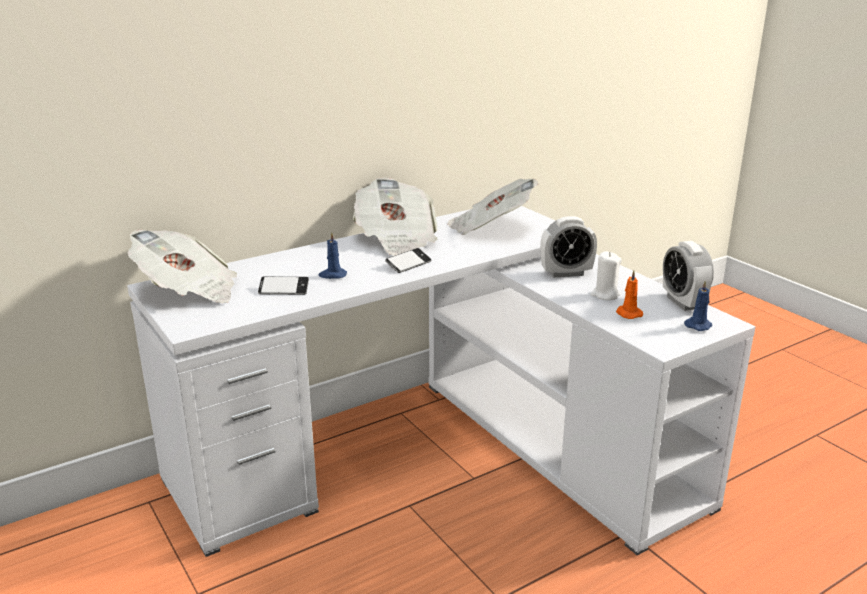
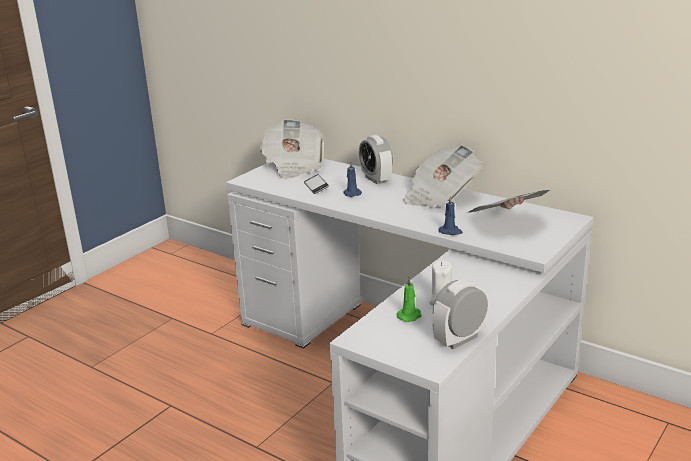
camera: 70 degrees right, 0 degrees up
phone [385,248,431,273] -> none
alarm clock [540,216,597,278] -> alarm clock moved to [359,135,393,185]
orange candle [616,270,643,319] -> green candle [396,277,422,322]
blue candle [684,280,712,331] -> blue candle moved to [439,195,463,235]

